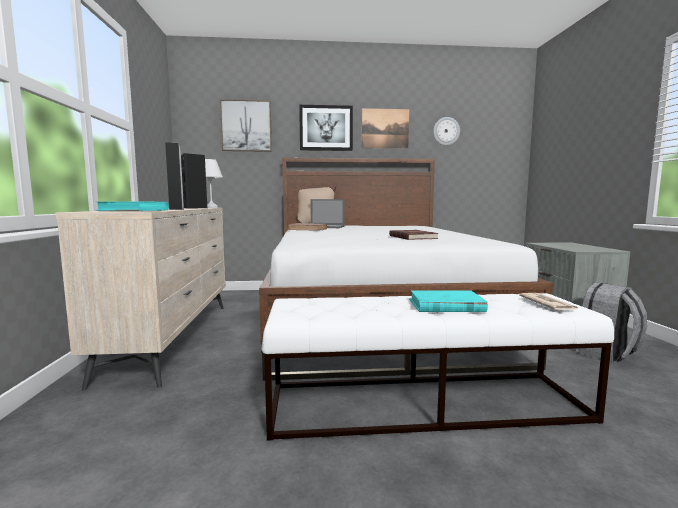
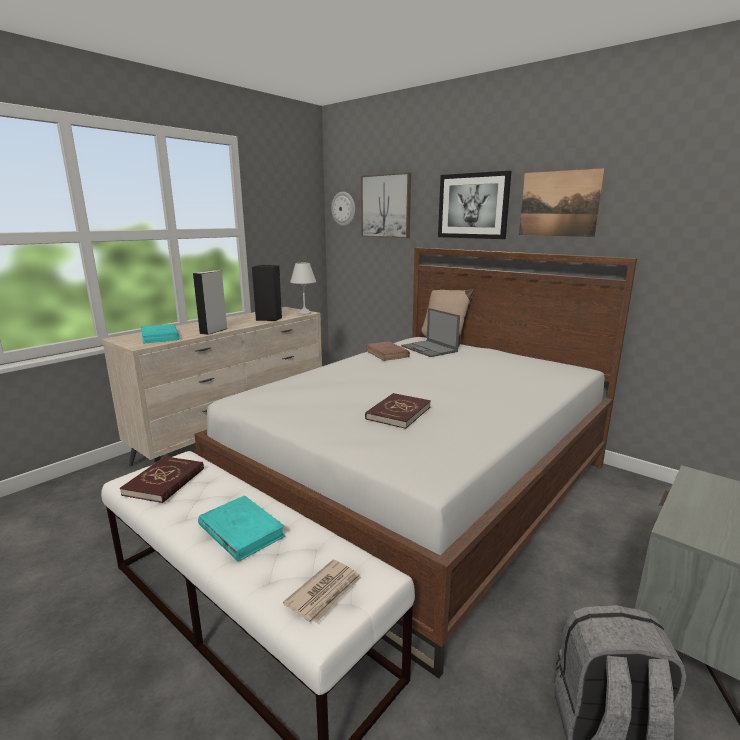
camera: 45 degrees right, 10 degrees up
wall clock [433,117,460,146] -> wall clock moved to [331,192,355,226]
none -> red book [120,456,204,503]

